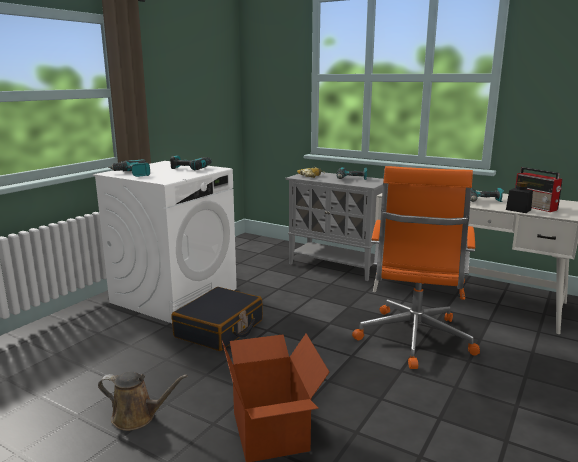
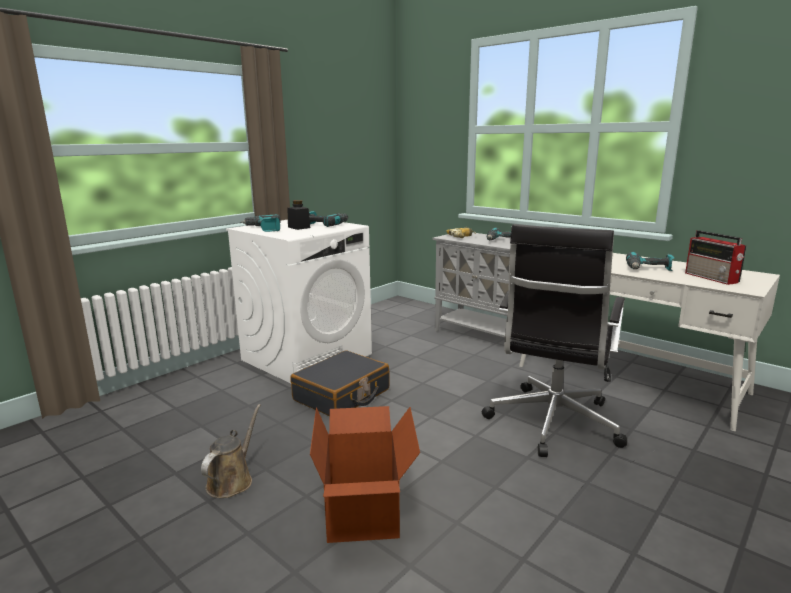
camera: 10 degrees right, 0 degrees up
brown watering can [98,372,188,431] -> brown watering can turned 90 degrees counterclockwise [201,404,261,498]
orange office chair [352,166,480,369] -> black office chair [482,224,627,457]
black jar [506,182,533,213] -> black jar moved to [288,200,310,230]

